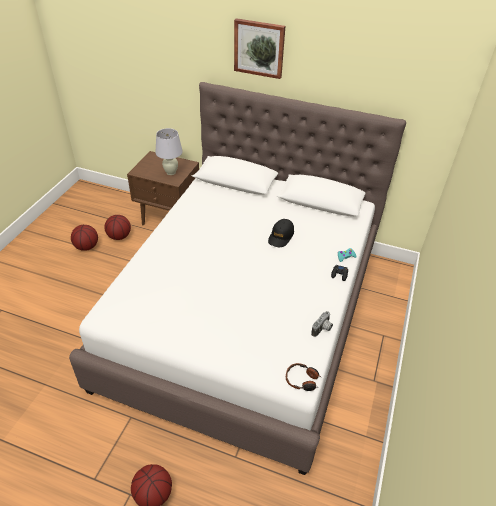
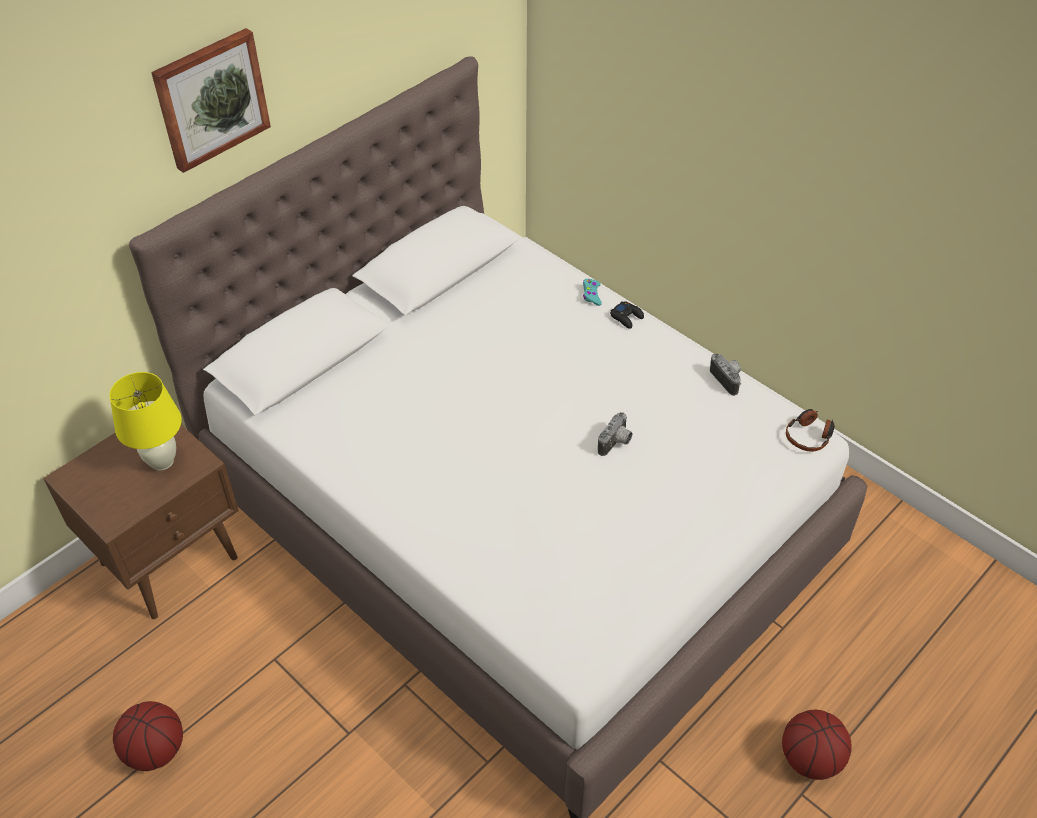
camera: 65 degrees left, 5 degrees up
basketball [104,215,131,240] -> none
white table lamp [155,128,183,175] -> yellow table lamp [109,372,182,471]
black cap [268,219,294,247] -> none
none -> camera [598,412,632,456]

